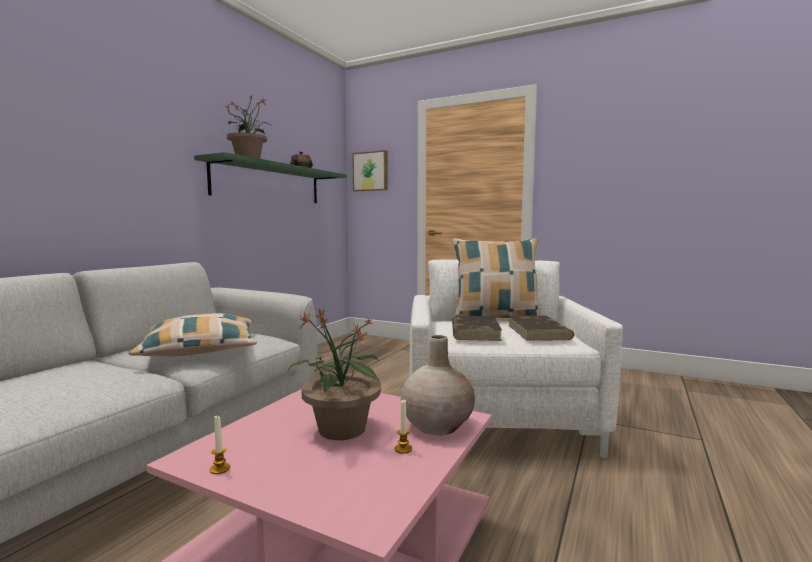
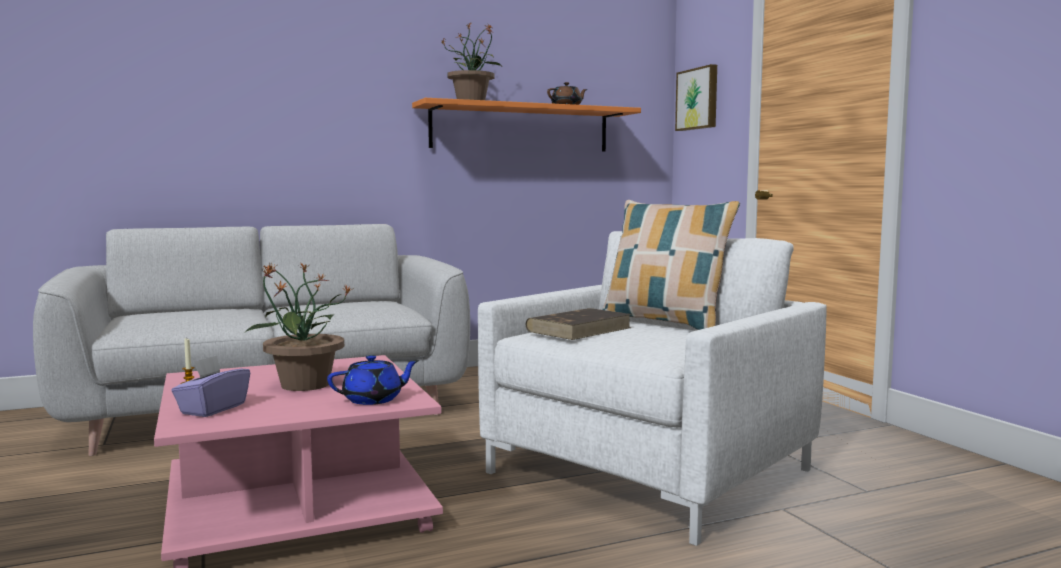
camera: 40 degrees right, 0 degrees up
pillow [129,313,257,356] -> none
green shelf [194,152,347,203] -> orange shelf [412,98,641,152]
candle [395,399,412,454] -> none
beige vase [401,335,475,436] -> blue teapot [327,355,419,405]
brown book [508,316,574,341] -> none
none -> purple tissue box [171,355,250,417]

